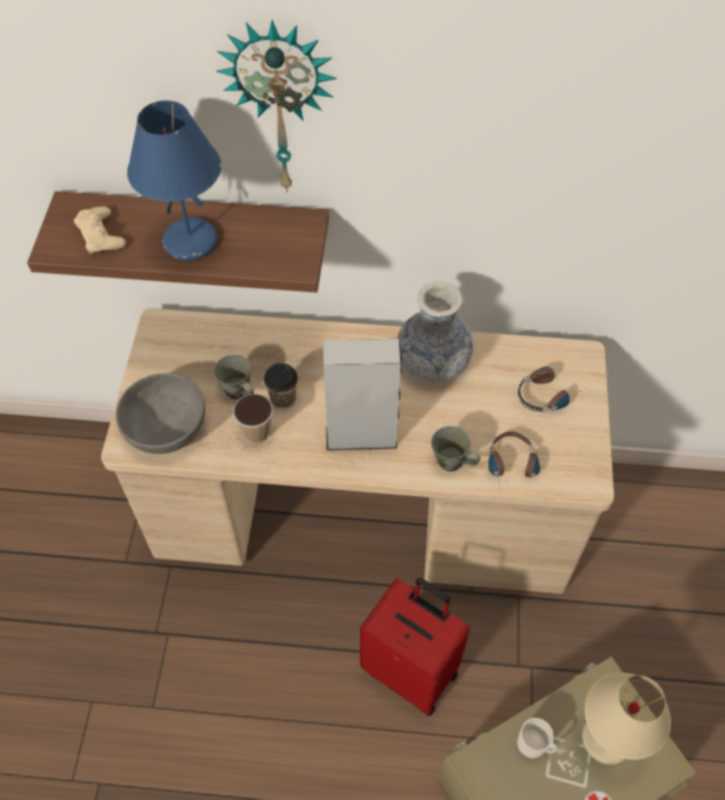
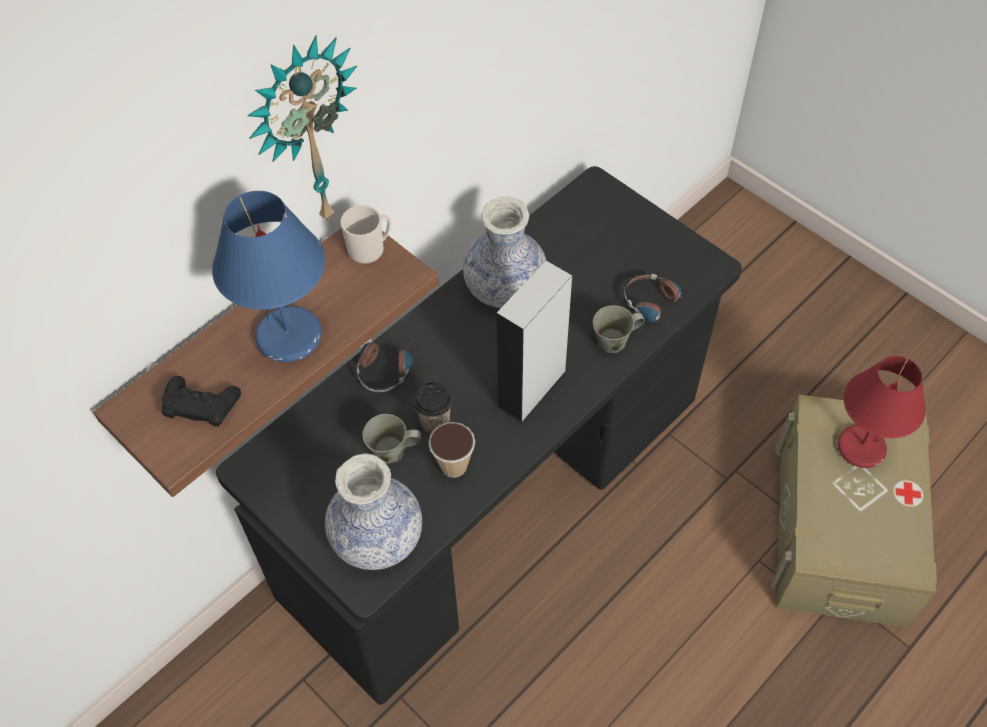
camera: 50 degrees left, 0 degrees up
beige game controller [74,206,126,254] -> black game controller [162,376,241,427]
beige desk [101,308,614,594] -> black desk [216,166,742,705]
grey bowl [116,373,205,454] -> vase [325,453,422,570]
red suitcase [360,578,470,716] -> none
headphones [517,367,587,412] -> headphones moved to [357,336,413,393]
mug [517,718,558,759] -> mug moved to [340,205,391,264]
beige table lamp [582,673,671,765] -> red table lamp [837,356,926,468]

